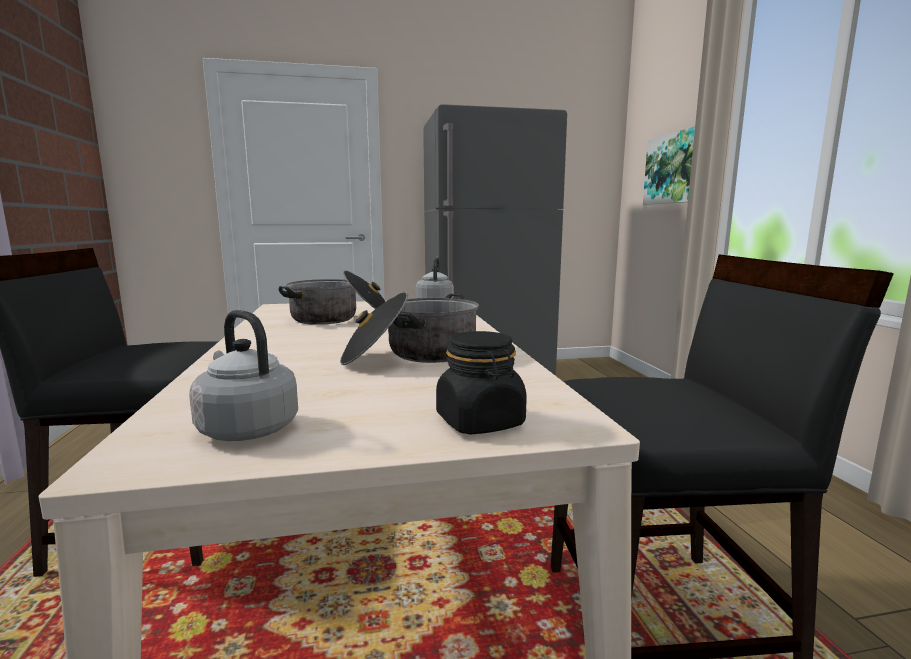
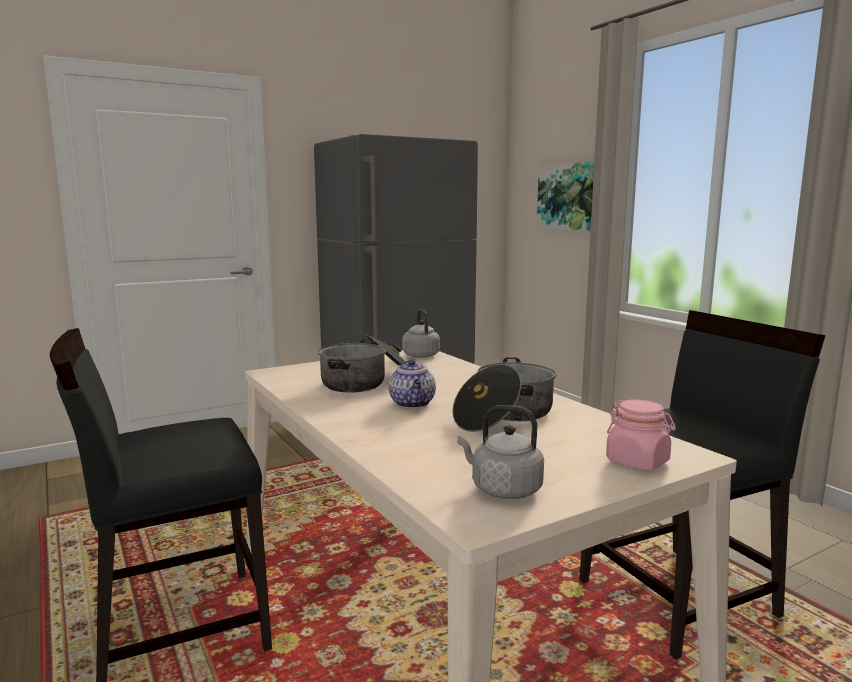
camera: 20 degrees left, 0 degrees up
black jar [436,331,527,435] -> pink jar [606,399,676,470]
none -> teapot [389,359,436,408]

